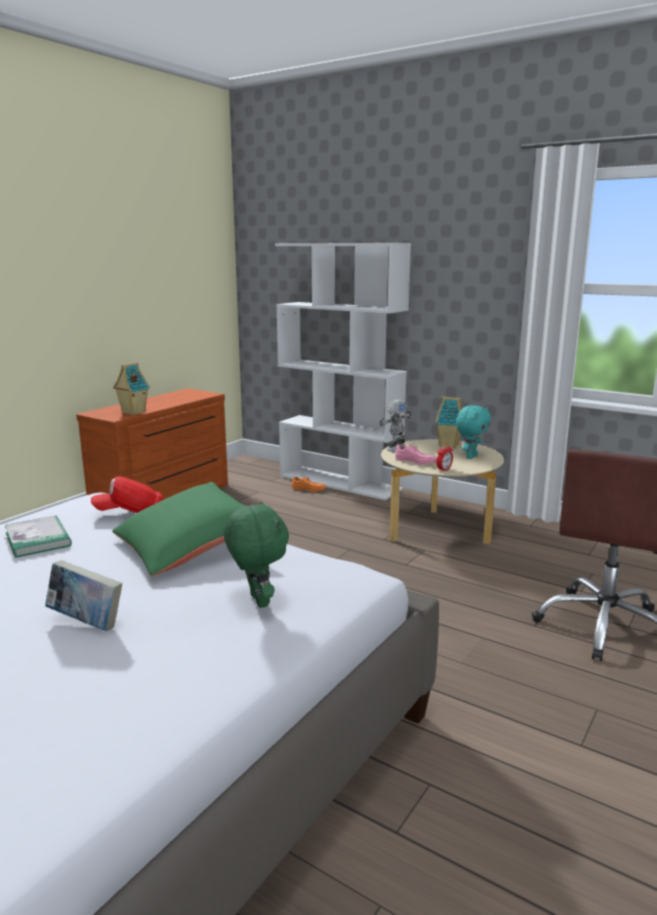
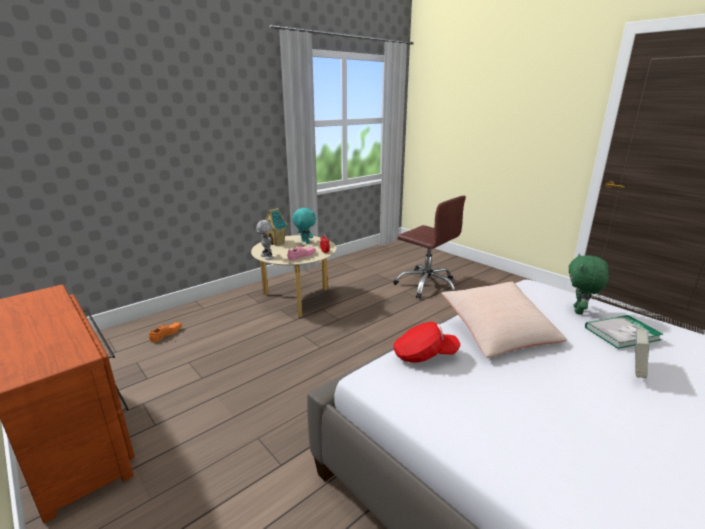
camera: 75 degrees left, 5 degrees up
book [5,515,72,558] -> book moved to [585,315,663,349]
red cap [91,477,164,513] -> red cap turned 90 degrees counterclockwise [393,322,460,363]
green pillow [112,482,245,576] -> beige pillow [441,282,567,358]
toy house [113,362,150,415] -> none
green plush toy [224,501,289,608] -> green plush toy turned 60 degrees counterclockwise [569,253,609,315]
white bookcase [275,243,411,500] -> none

